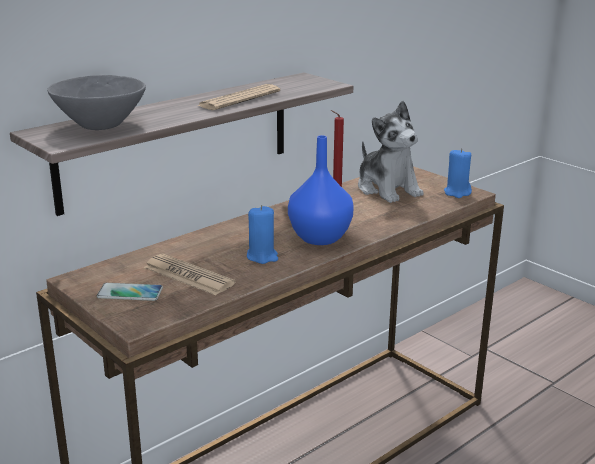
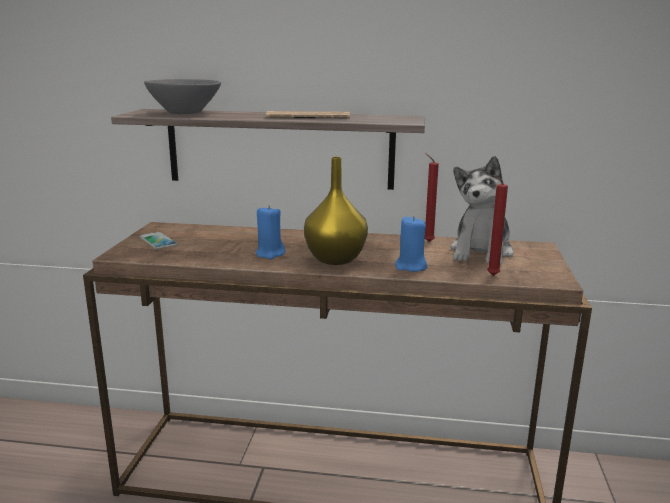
camera: 50 degrees right, 5 degrees down
newspaper [144,254,236,295] -> none
blue vase [288,135,354,245] -> yellow vase [304,157,368,265]
blue candle [444,148,472,198] -> blue candle moved to [395,216,427,272]
none -> red candle [487,175,508,276]

